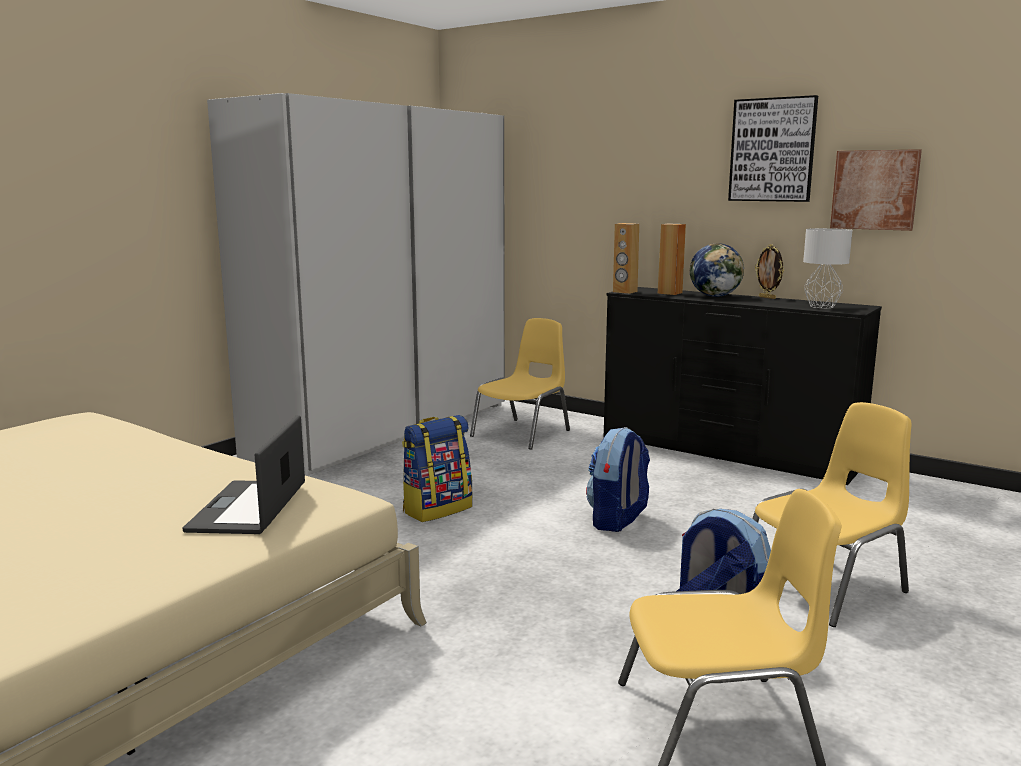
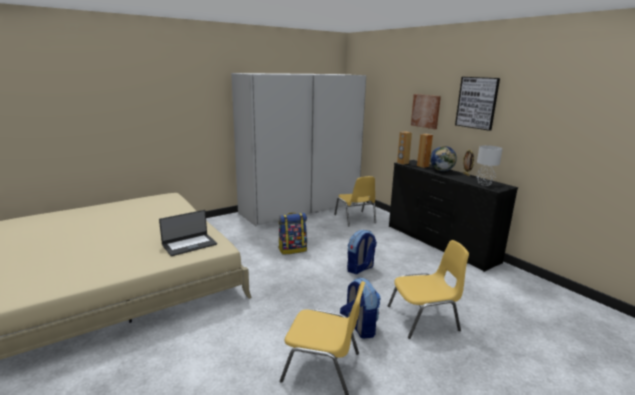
camera: 20 degrees right, 5 degrees up
laptop [182,415,305,534] -> laptop turned 150 degrees counterclockwise [159,210,217,256]
yellow chair [470,318,570,450] -> yellow chair turned 105 degrees clockwise [334,176,376,227]
picture [830,149,922,231] -> picture moved to [411,94,441,129]

